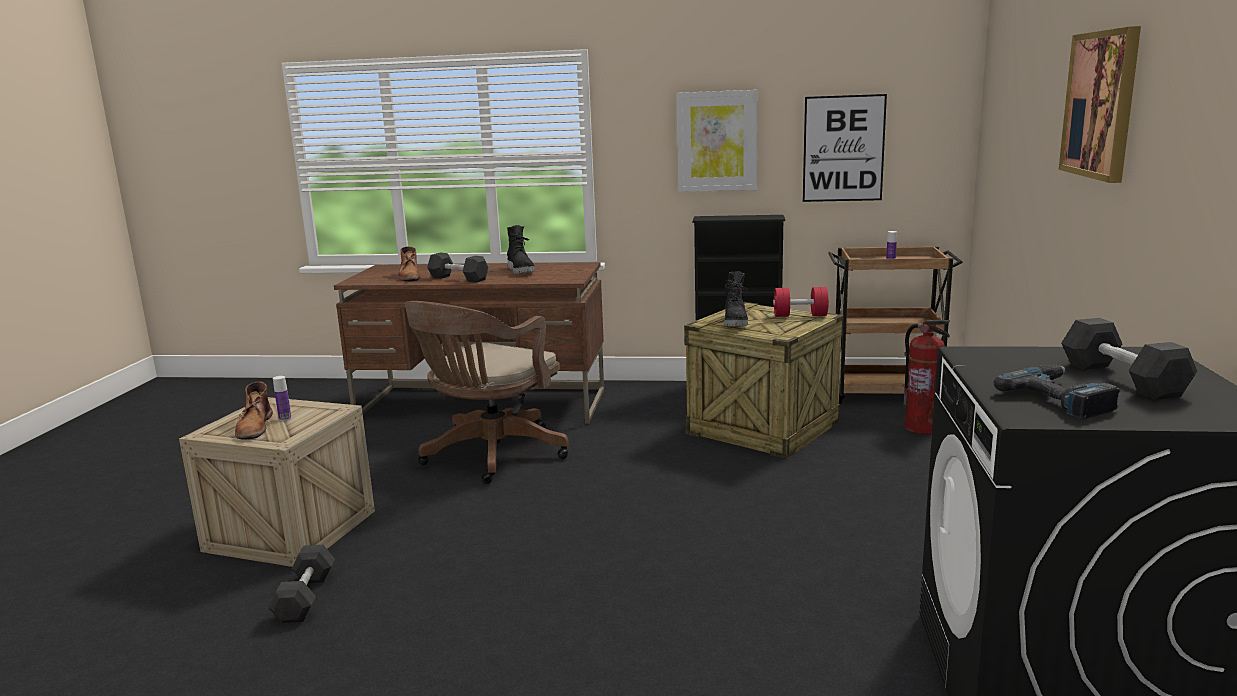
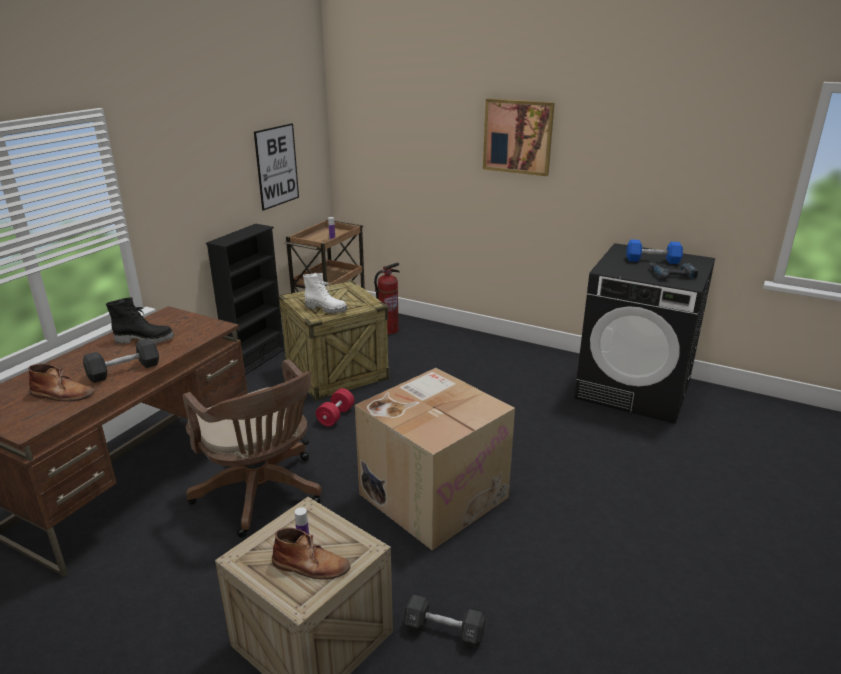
camera: 70 degrees left, 10 degrees up
picture [677,90,758,192] -> none
black boot [724,271,748,327] -> white boot [303,273,348,314]
red dumbbell [773,287,829,317] -> red dumbbell moved to [316,388,355,427]
black dumbbell [1061,318,1198,400] -> blue dumbbell [626,240,683,264]
none -> cardboard box [355,368,515,550]

